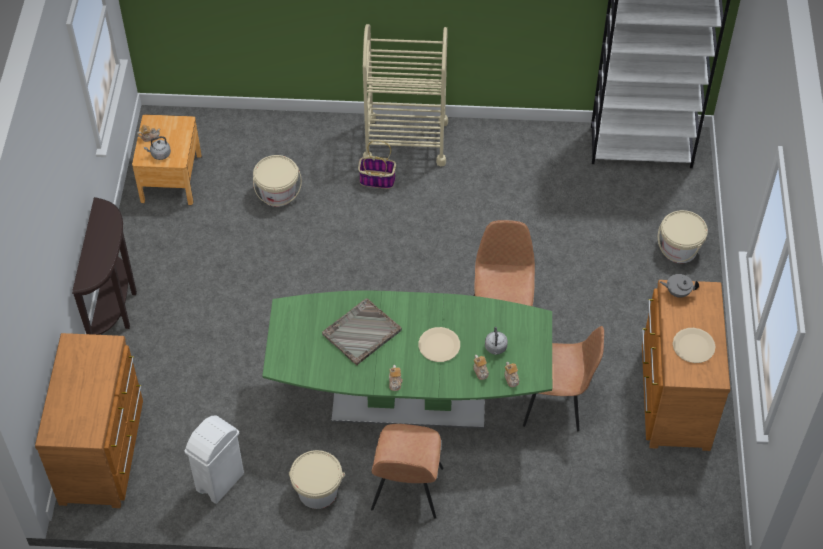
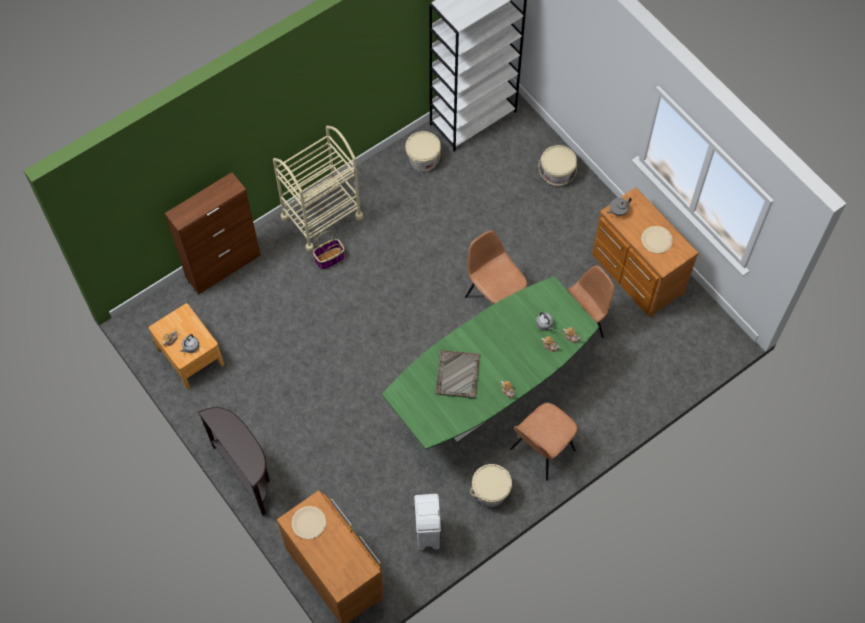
camera: 40 degrees left, 10 degrees up
beige bucket [253,155,302,207] -> beige bucket moved to [405,131,441,172]
brown chair [371,424,443,518] -> brown chair turned 75 degrees clockwise [510,403,578,481]
beige plate [418,327,460,362] -> beige plate moved to [292,506,326,539]
none -> brown cabinet [165,172,260,295]

